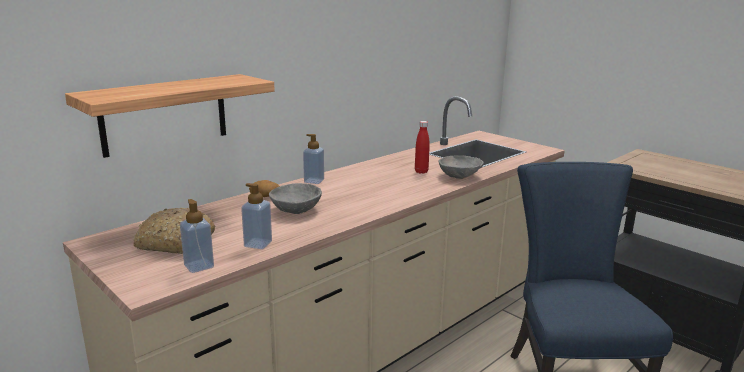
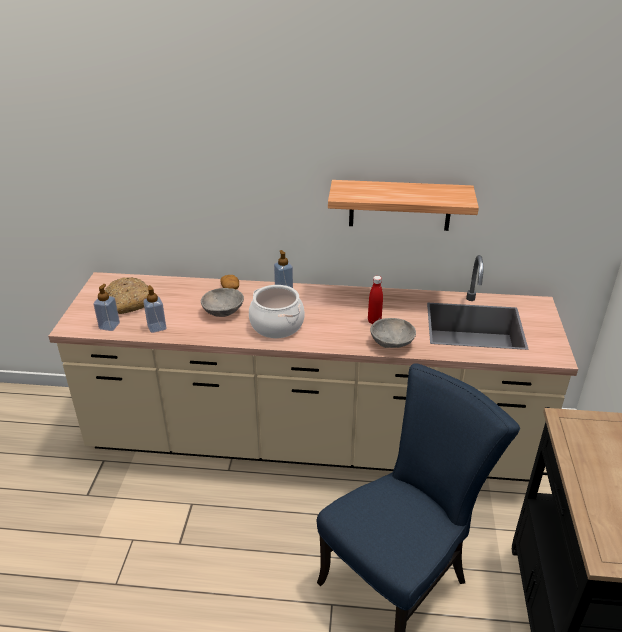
camera: 50 degrees right, 15 degrees up
shelf [65,74,275,158] -> shelf moved to [328,180,479,231]
none -> cooking pot [249,285,305,338]

